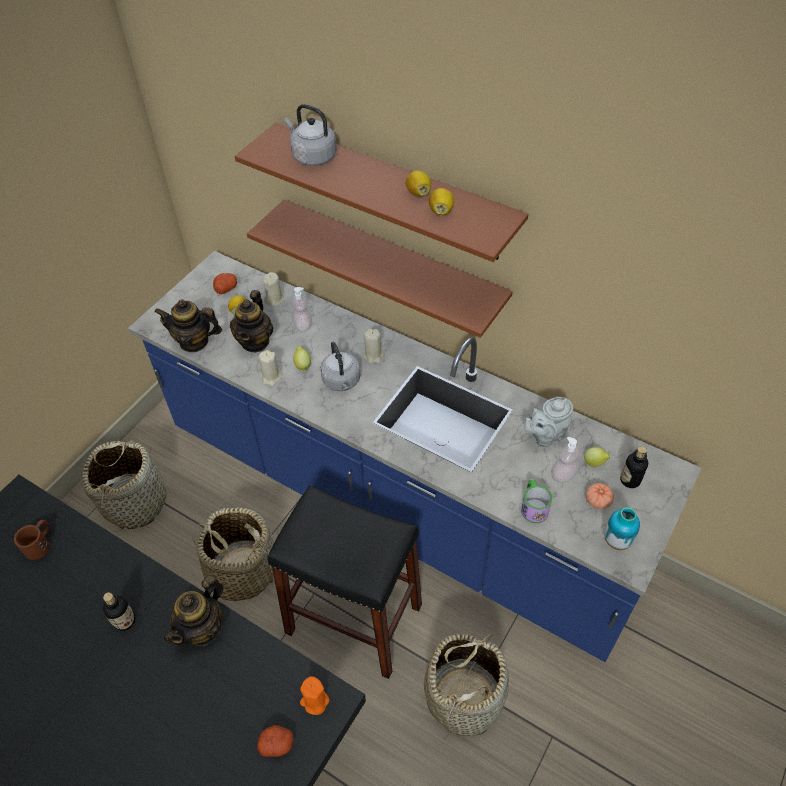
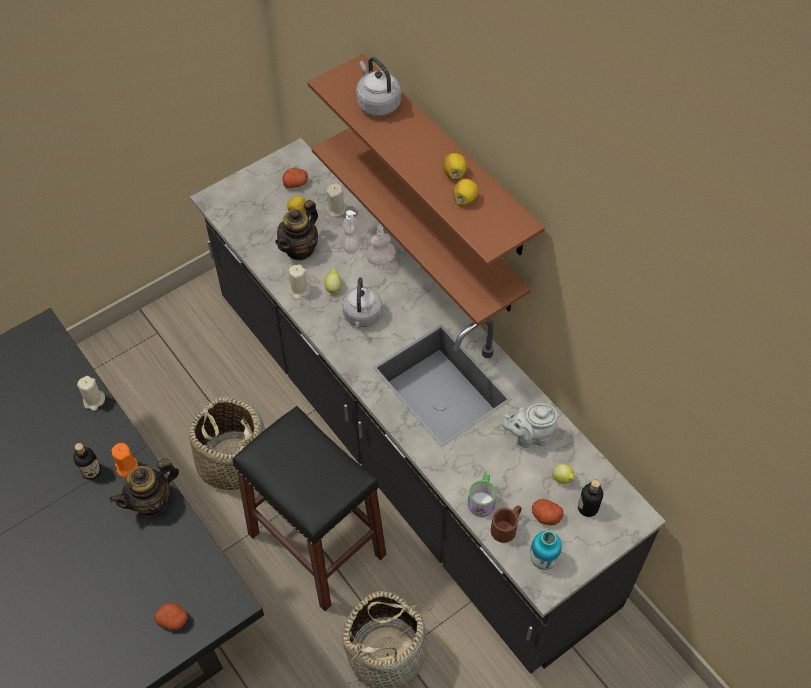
camera: 20 degrees right, 5 degrees up
brown mug [14,520,50,560] -> brown mug moved to [491,505,522,543]
basket [82,438,166,532] -> none
blue counter [128,251,702,662] -> black counter [190,138,666,674]
teapot [154,299,222,352] -> none
orange candle [300,676,330,715] -> orange candle moved to [111,443,138,478]
beige candle [363,329,384,363] -> beige candle moved to [77,376,105,411]
soap dispenser [551,437,581,483] -> soap dispenser moved to [366,223,396,266]
tomato [586,483,614,509] -> potato [532,499,564,525]

